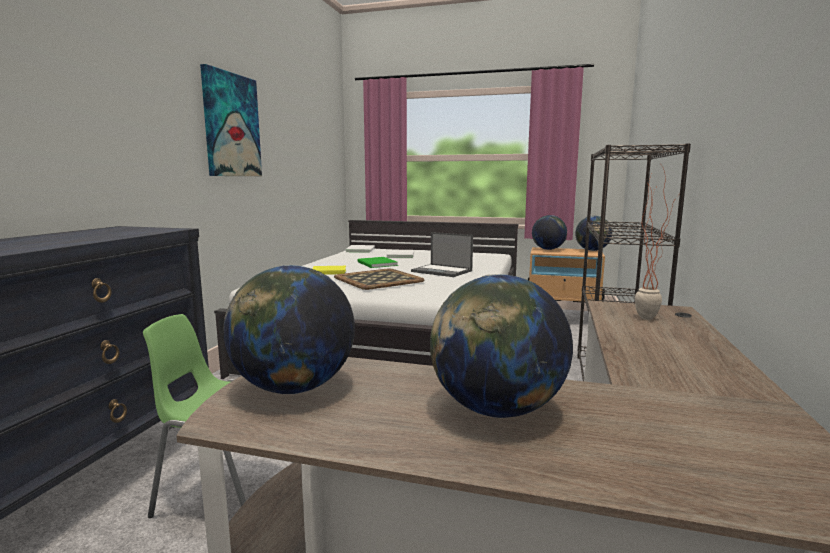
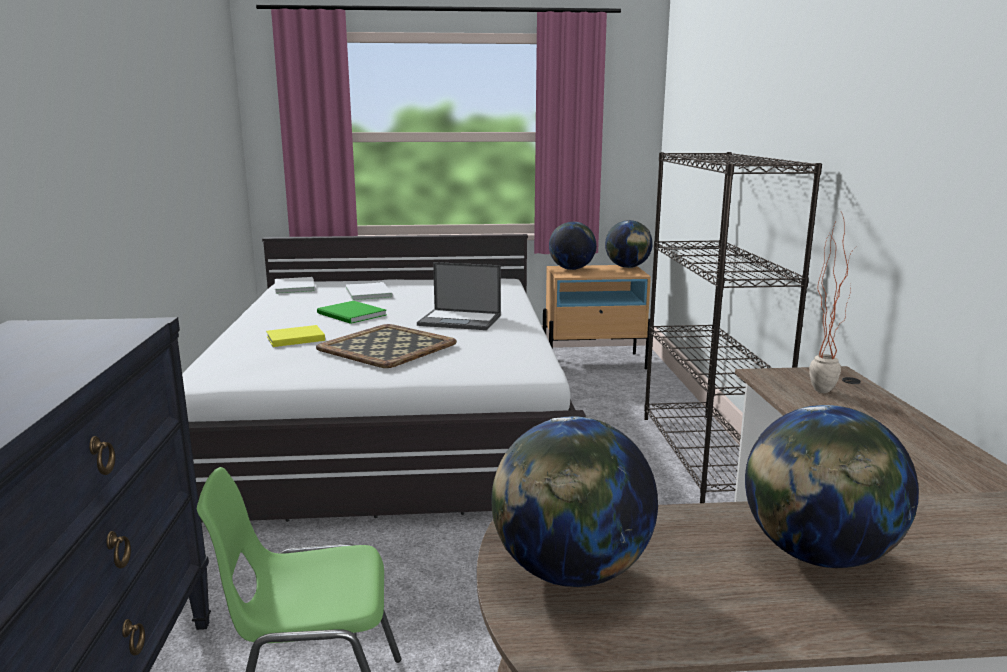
camera: 20 degrees left, 5 degrees up
picture [200,64,262,176] -> none

